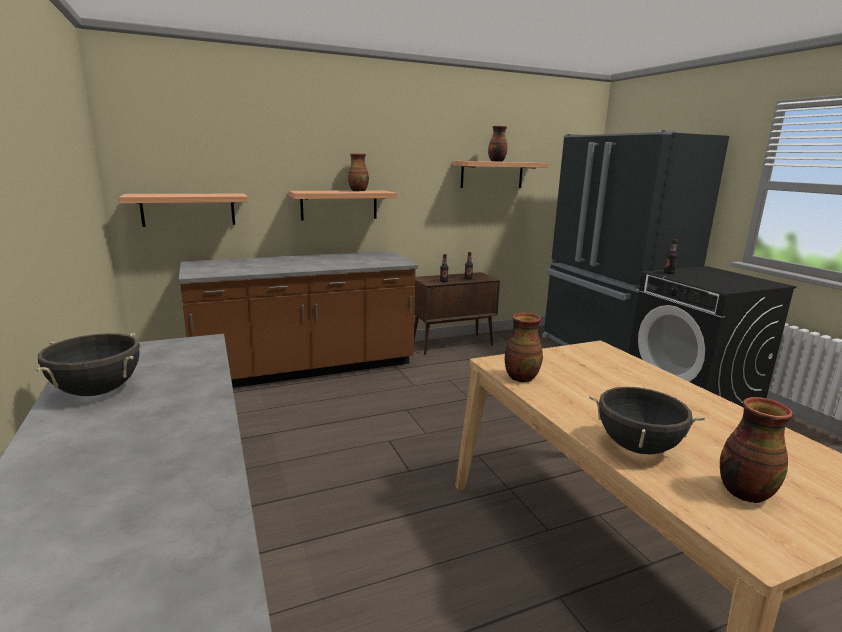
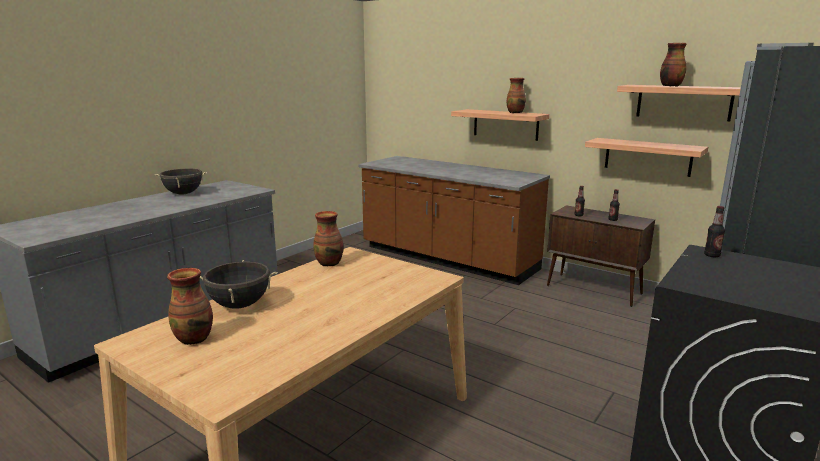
camera: 60 degrees right, 0 degrees up
shelf [119,194,249,227] -> shelf moved to [585,138,708,177]

